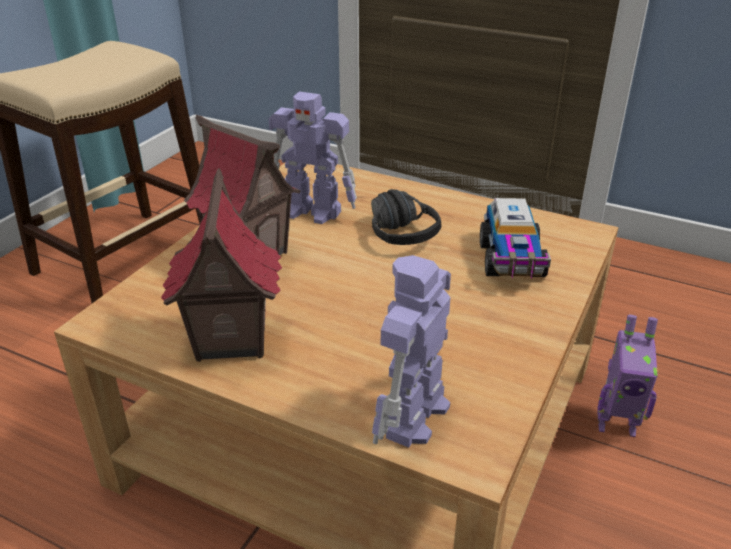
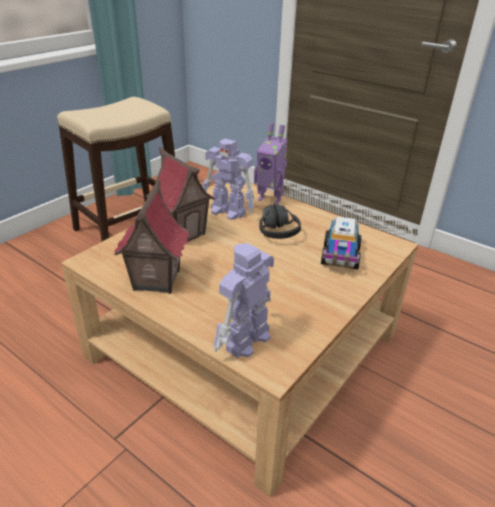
camera: 10 degrees right, 0 degrees up
toy robot [597,314,658,437] -> toy robot moved to [254,123,287,204]

